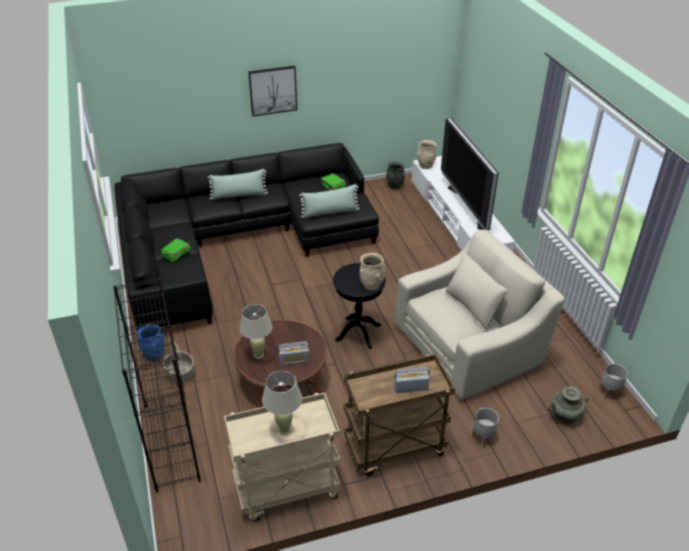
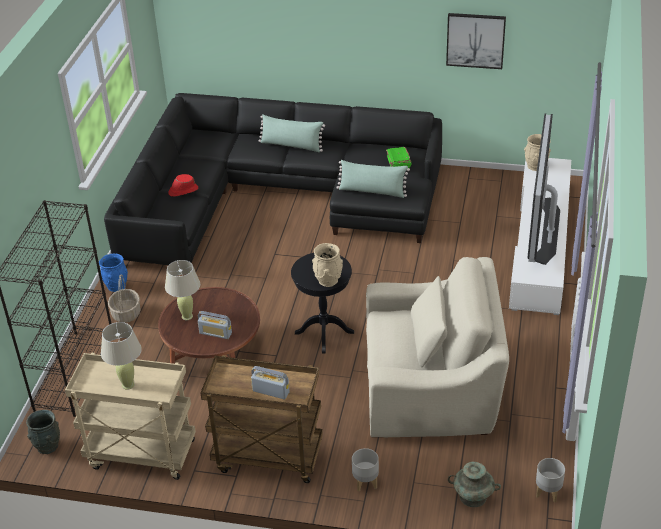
camera: 30 degrees right, 0 degrees up
green book [161,238,190,262] -> red hat [168,174,198,197]
picture [248,66,297,116] -> picture moved to [446,13,506,69]
grey vase [386,161,405,190] -> grey vase moved to [26,410,60,454]

